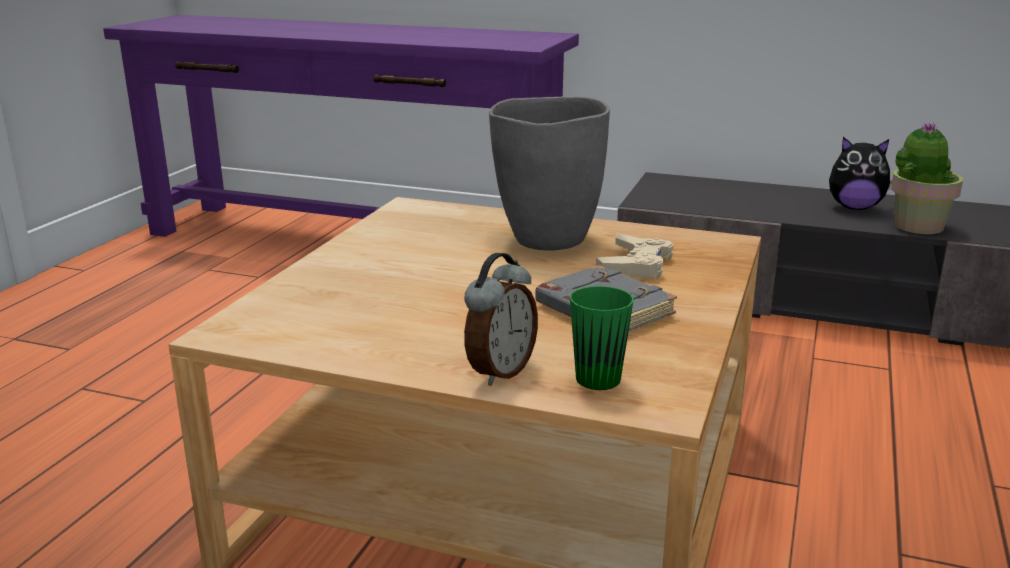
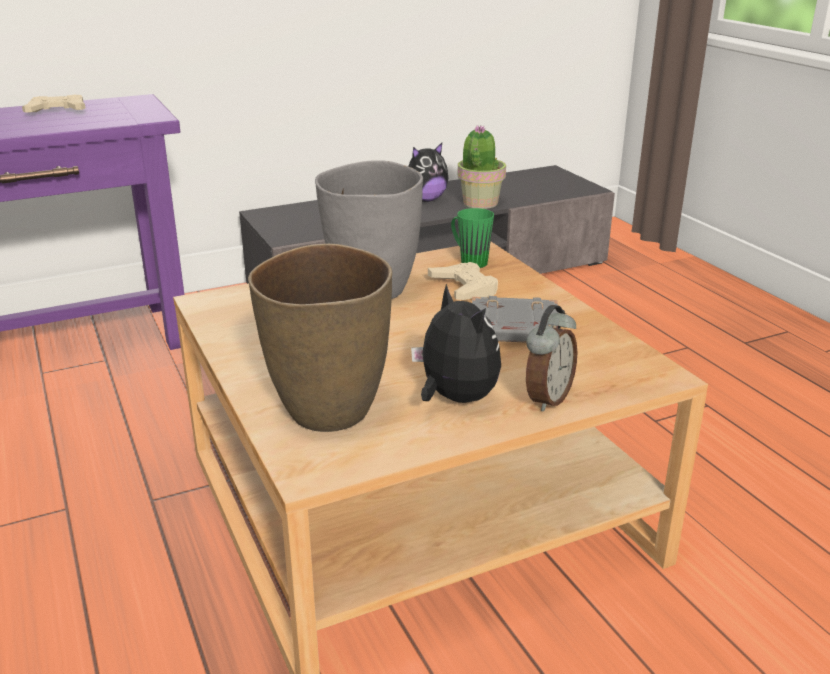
camera: 45 degrees left, 5 degrees up
alarm clock [464,253,538,386] -> alarm clock turned 45 degrees clockwise [526,305,577,412]
green mug [570,286,634,390] -> green mug moved to [451,208,494,268]
none -> beige game controller [22,95,85,113]
none -> brown vase [248,244,392,432]
none -> plush toy [411,284,501,403]

